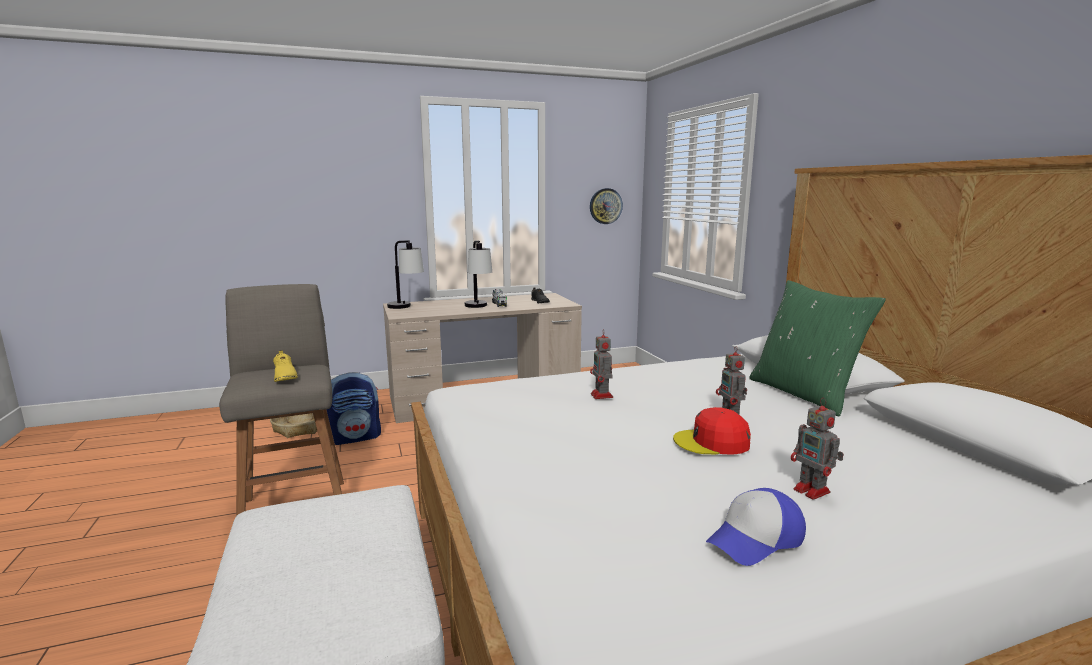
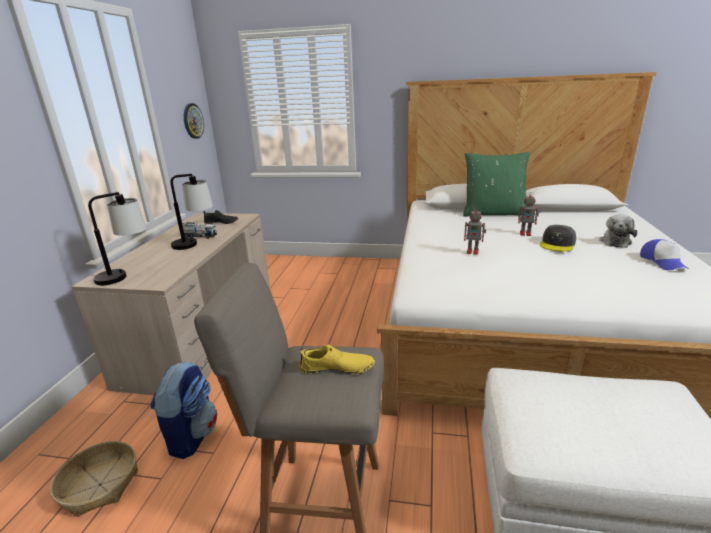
camera: 60 degrees left, 10 degrees up
red cap [673,407,751,455] -> grey cap [540,225,576,252]
toy robot [791,398,844,500] -> plush toy [599,214,637,248]

